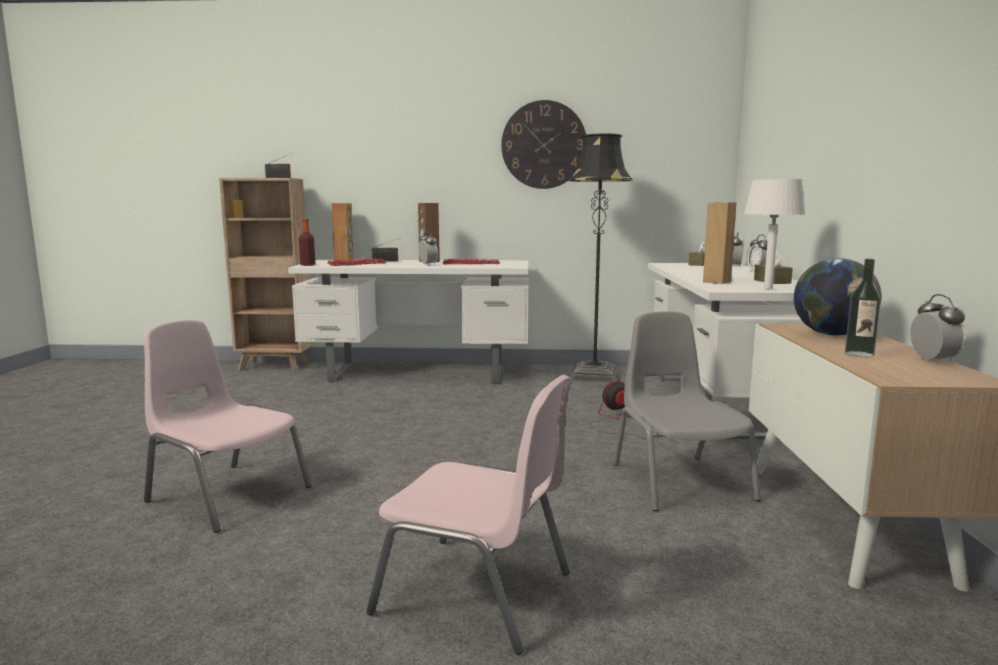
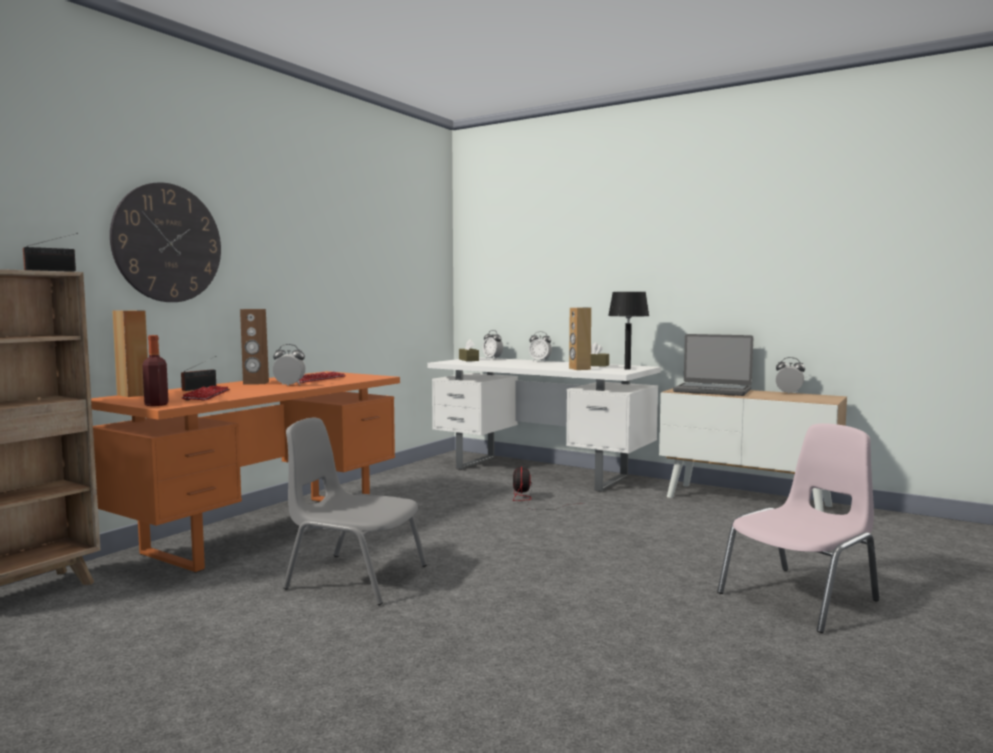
camera: 60 degrees left, 5 degrees down
pink chair [144,320,312,533] -> none
white desk [288,260,529,384] -> orange desk [91,371,400,573]
wall clock [501,100,586,189] -> wall clock moved to [110,182,221,302]
black floor lamp [569,133,633,383] -> none
grey chair [613,311,761,511] -> grey chair moved to [283,417,427,605]
white table lamp [744,179,806,290] -> black table lamp [608,292,649,370]
globe [794,258,881,336] -> laptop [673,334,753,396]
bottle [845,259,881,357] -> none

